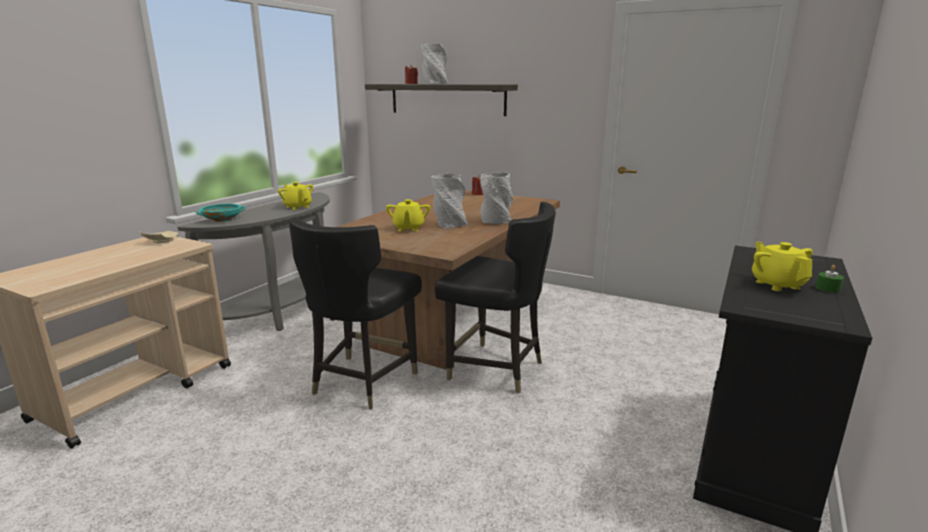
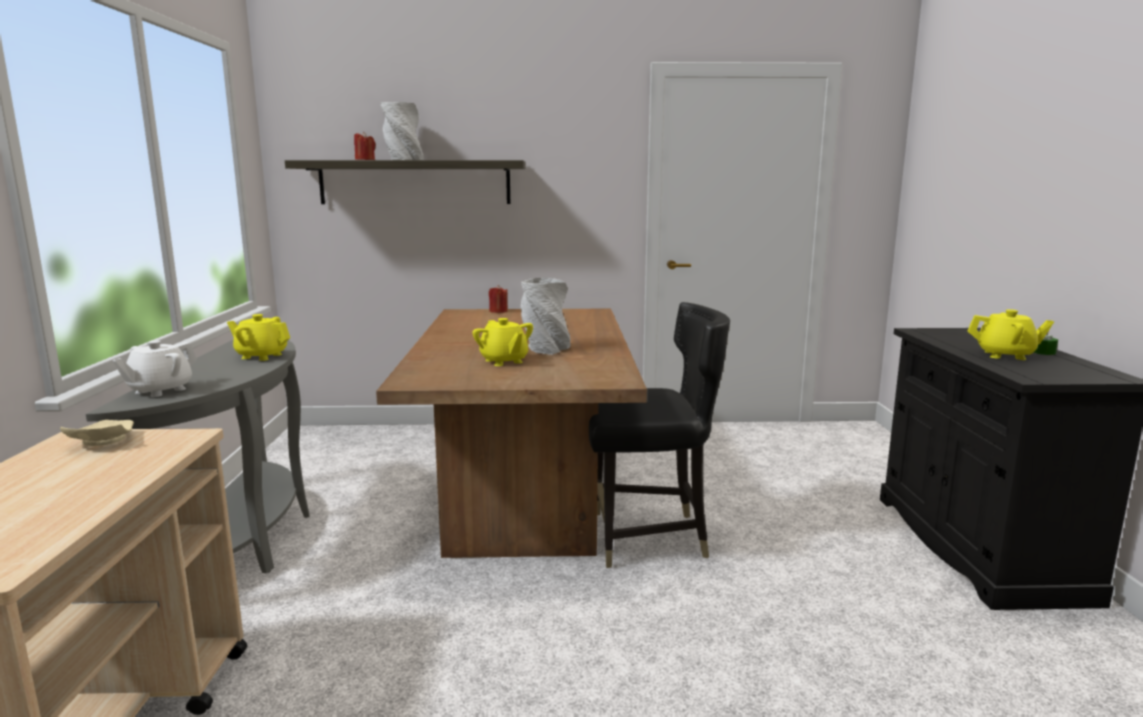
camera: 30 degrees left, 5 degrees down
turquoise bowl [195,204,246,222] -> white teapot [112,340,197,397]
black chair [289,217,422,410] -> none
grey vase [480,173,513,224] -> none
yellow teapot [752,242,813,291] -> yellow teapot turned 150 degrees clockwise [967,309,1054,360]

